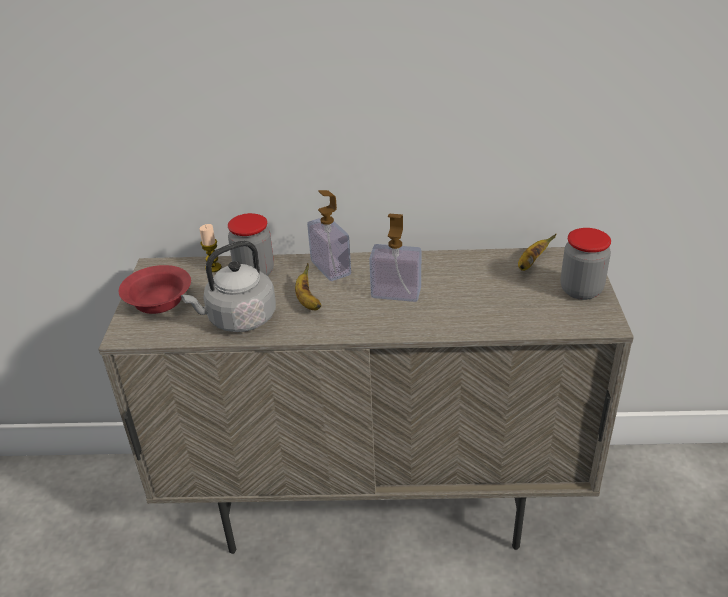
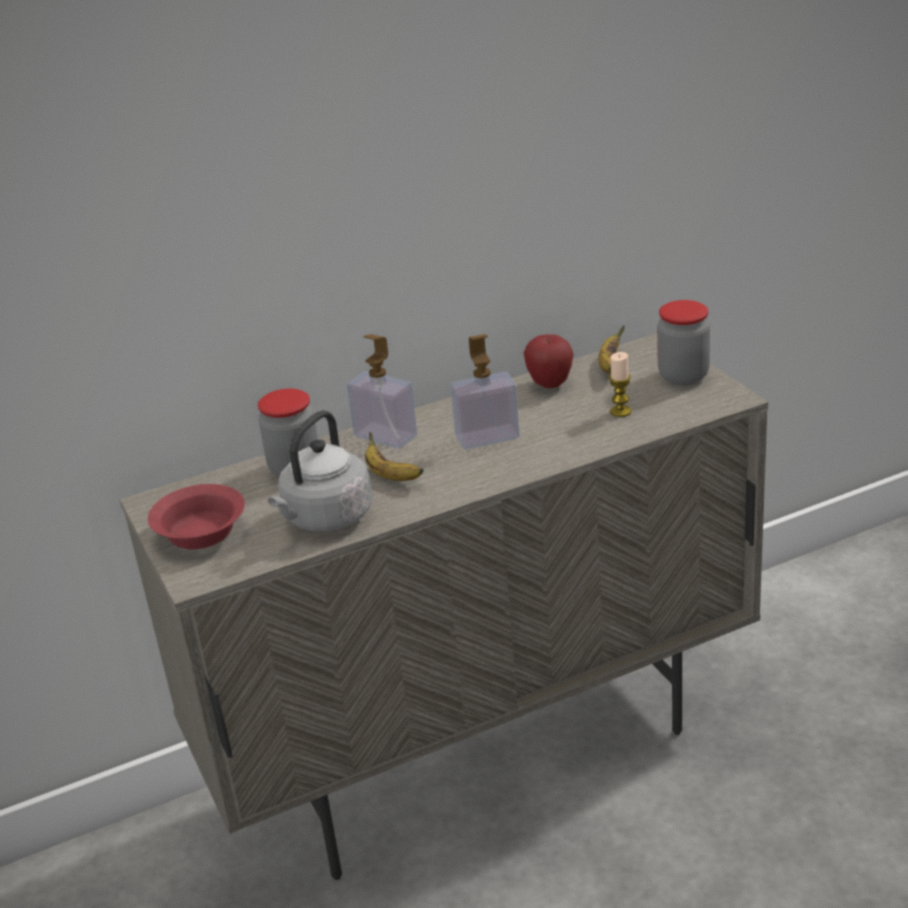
camera: 25 degrees left, 5 degrees down
candle [199,224,222,272] -> candle moved to [609,352,631,417]
none -> apple [524,334,574,388]

